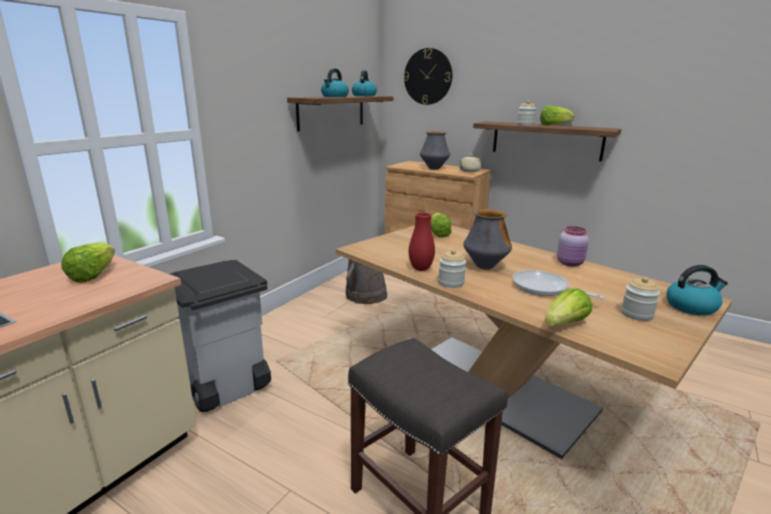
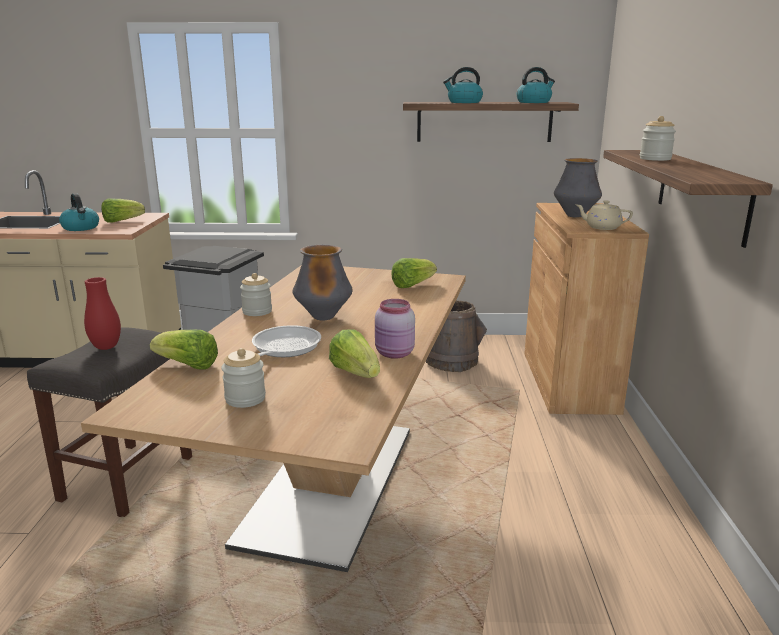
camera: 60 degrees right, 0 degrees up
wall clock [404,48,452,105] -> none
red vase [409,213,435,271] -> red vase moved to [84,277,121,350]
lettuce [540,105,574,126] -> lettuce moved to [329,330,380,378]
kettle [666,265,728,316] -> kettle moved to [59,193,99,231]

